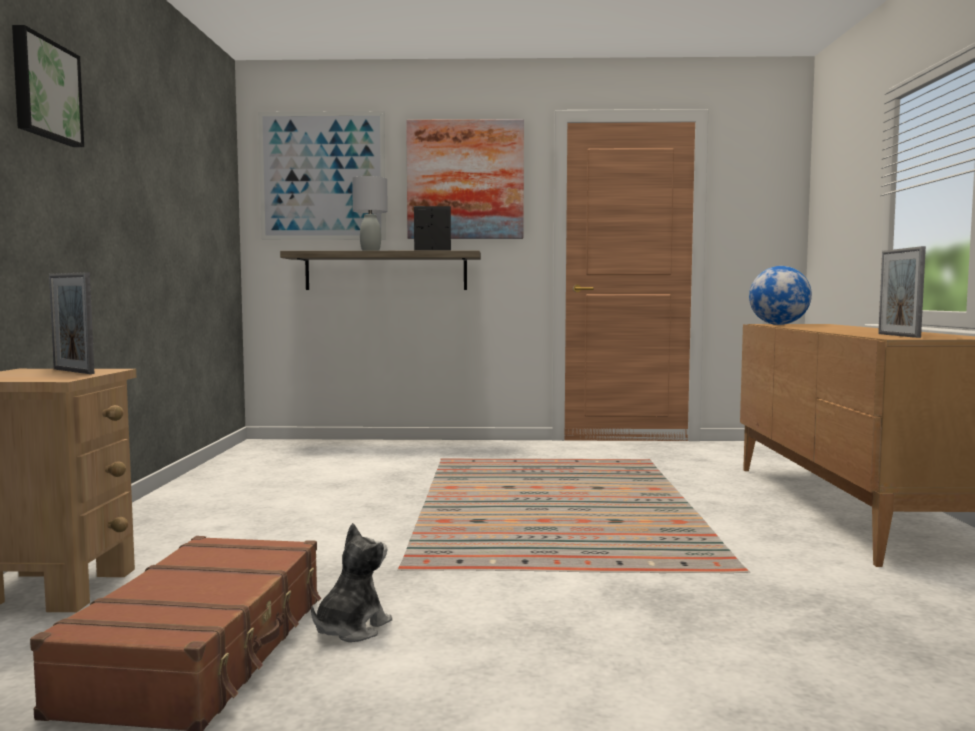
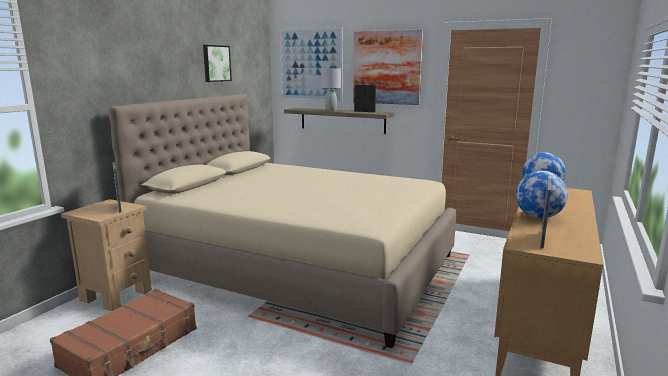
camera: 25 degrees right, 10 degrees up
picture [12,25,84,147] -> picture moved to [203,45,232,82]
plush toy [311,523,392,642] -> none
none -> beige bed [108,94,456,348]
none -> globe [516,171,568,218]

